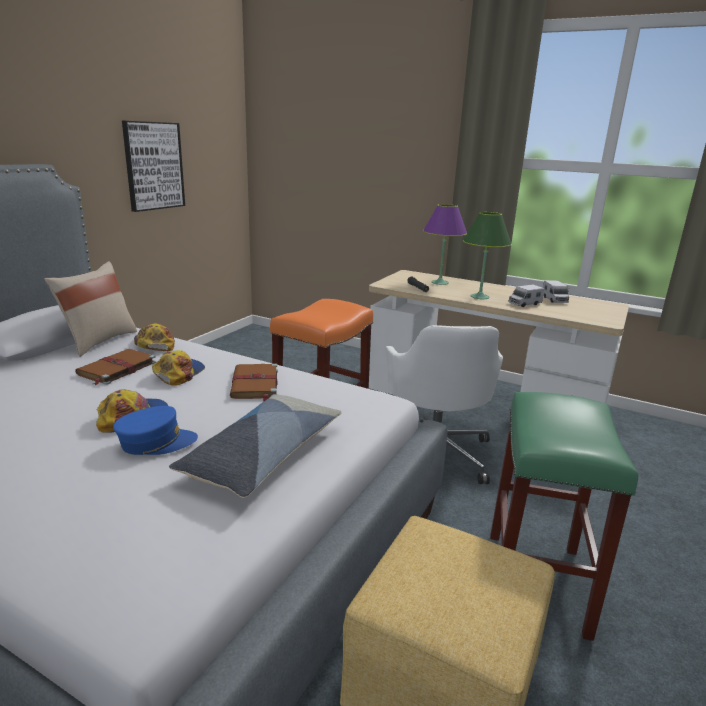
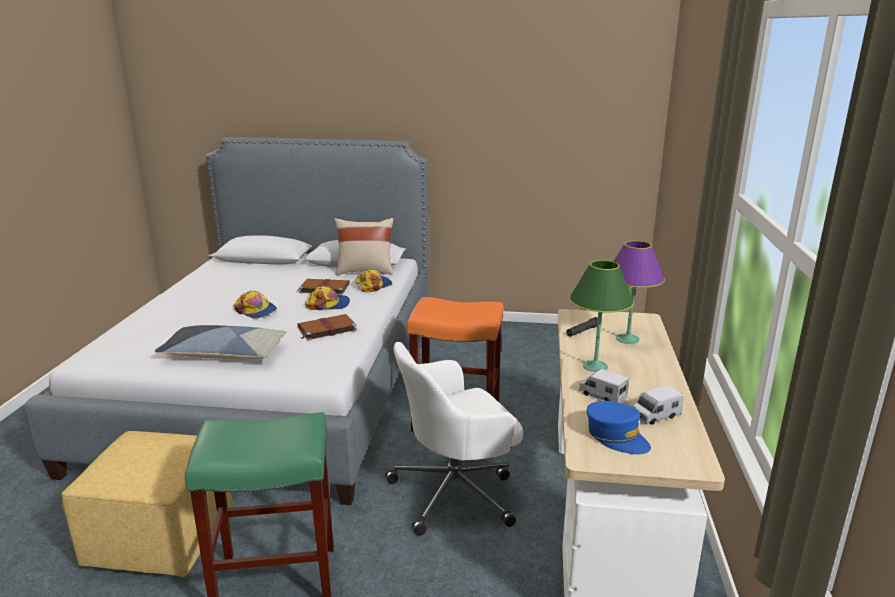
camera: 70 degrees right, 0 degrees up
blue cap [113,406,198,455] -> blue cap moved to [587,401,651,454]
picture [122,121,185,212] -> none

